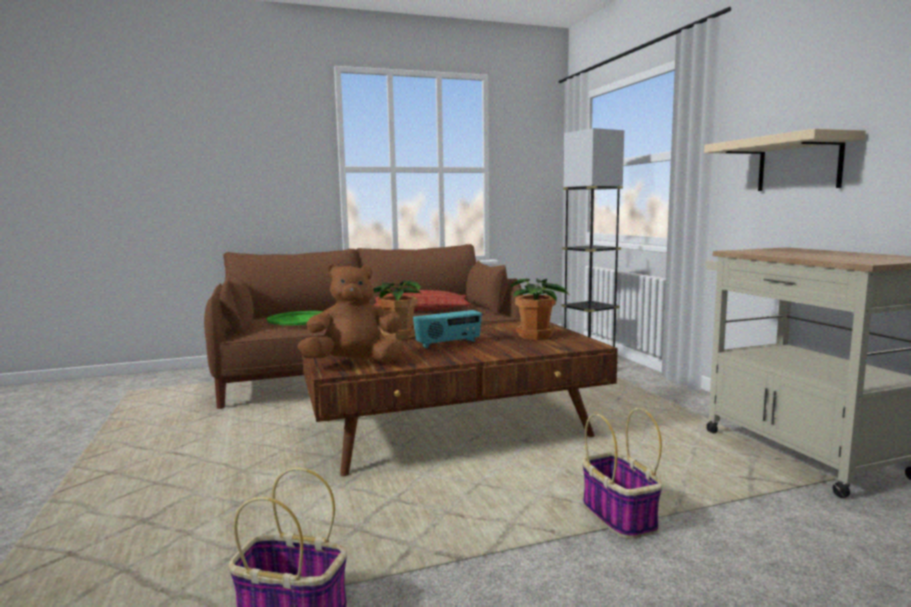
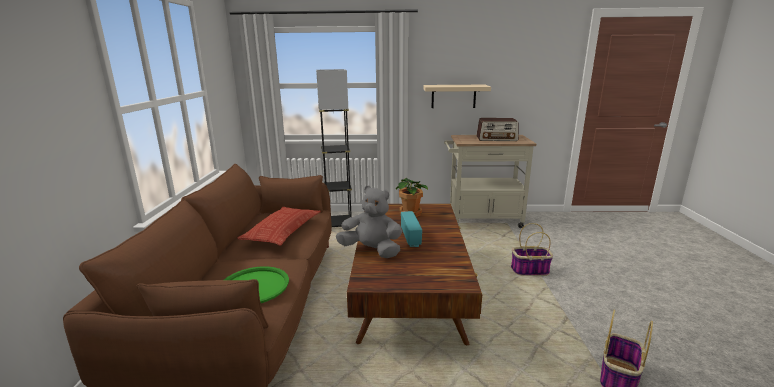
camera: 70 degrees left, 10 degrees up
brown plush toy [298,264,404,362] -> none
potted plant [373,280,421,340] -> grey plush toy [336,186,402,258]
none -> radio [476,118,519,141]

